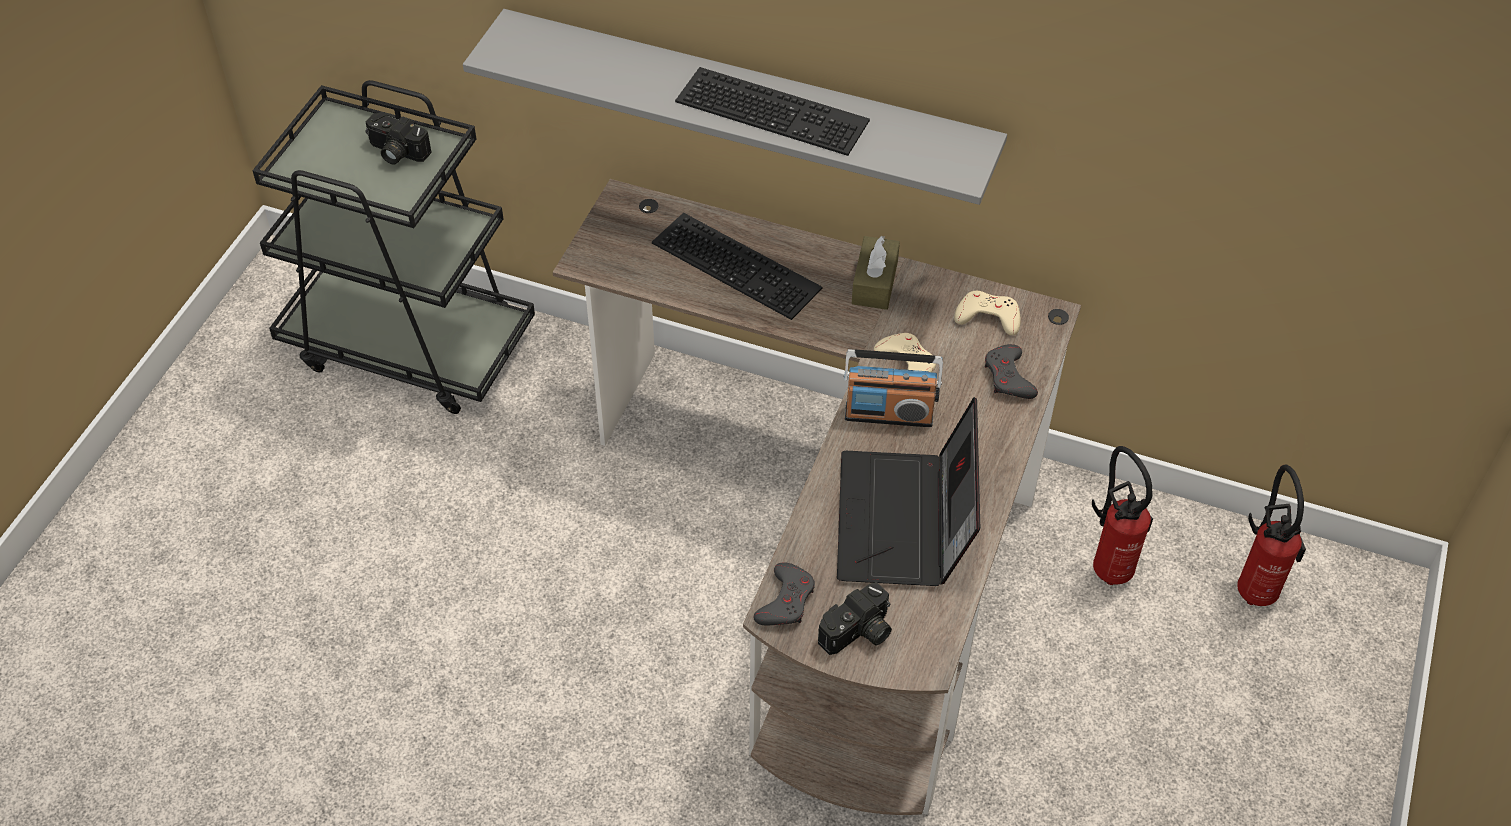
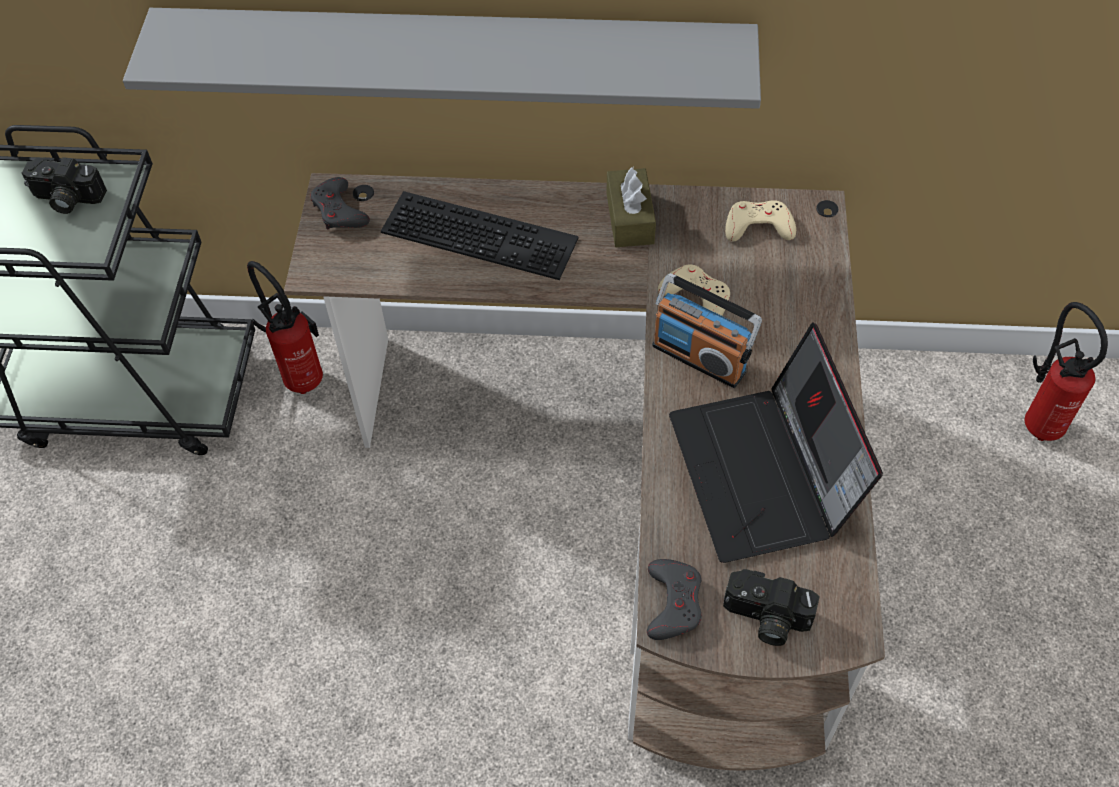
camera: 15 degrees left, 5 degrees up
keyboard [675,67,870,156] -> none
camera [818,582,892,655] -> camera turned 75 degrees clockwise [723,569,820,646]
radio [844,349,943,427] -> radio turned 45 degrees clockwise [652,273,762,388]
grey game controller [985,344,1038,399] -> grey game controller moved to [310,177,370,230]
fire extinguisher [1092,446,1153,585] -> fire extinguisher moved to [247,261,323,394]

